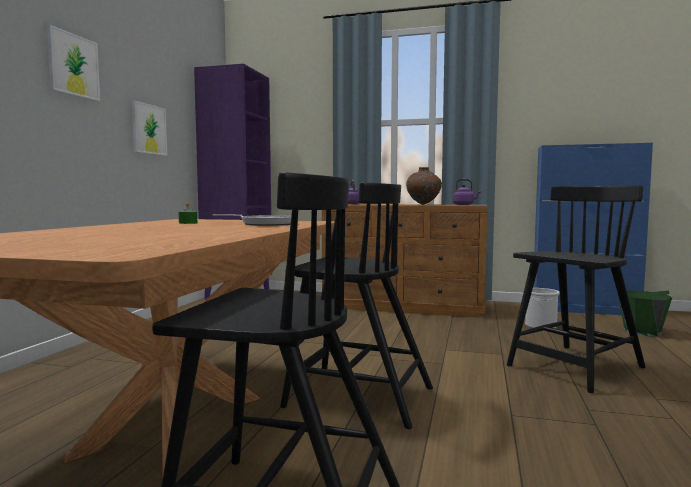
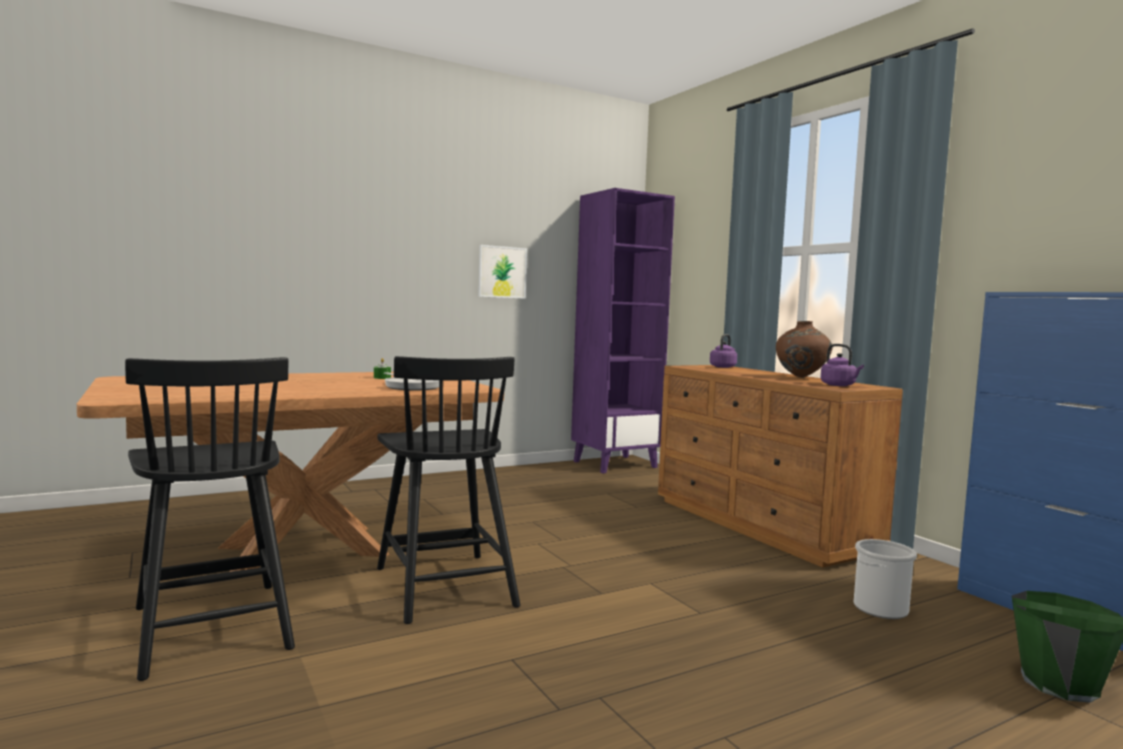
camera: 45 degrees right, 0 degrees up
picture [47,25,100,101] -> none
black chair [507,185,646,393] -> none

